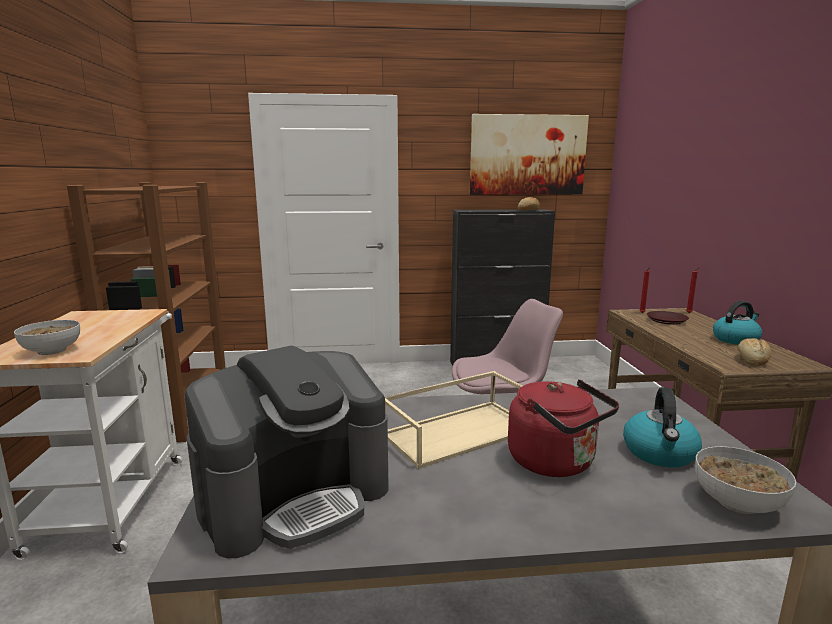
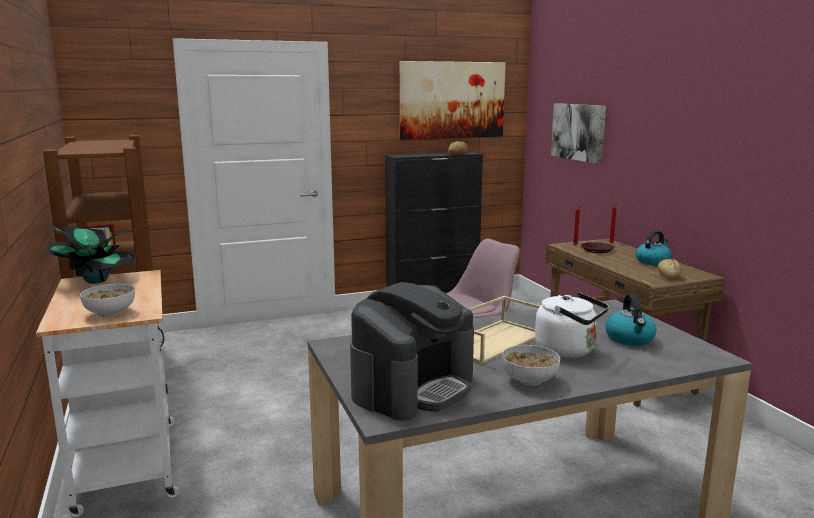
camera: 15 degrees left, 0 degrees up
red kettle [508,379,619,477] -> white kettle [535,292,609,358]
bowl [695,446,796,514] -> bowl moved to [502,345,560,386]
none -> potted plant [44,224,136,284]
none -> picture [551,103,606,164]

